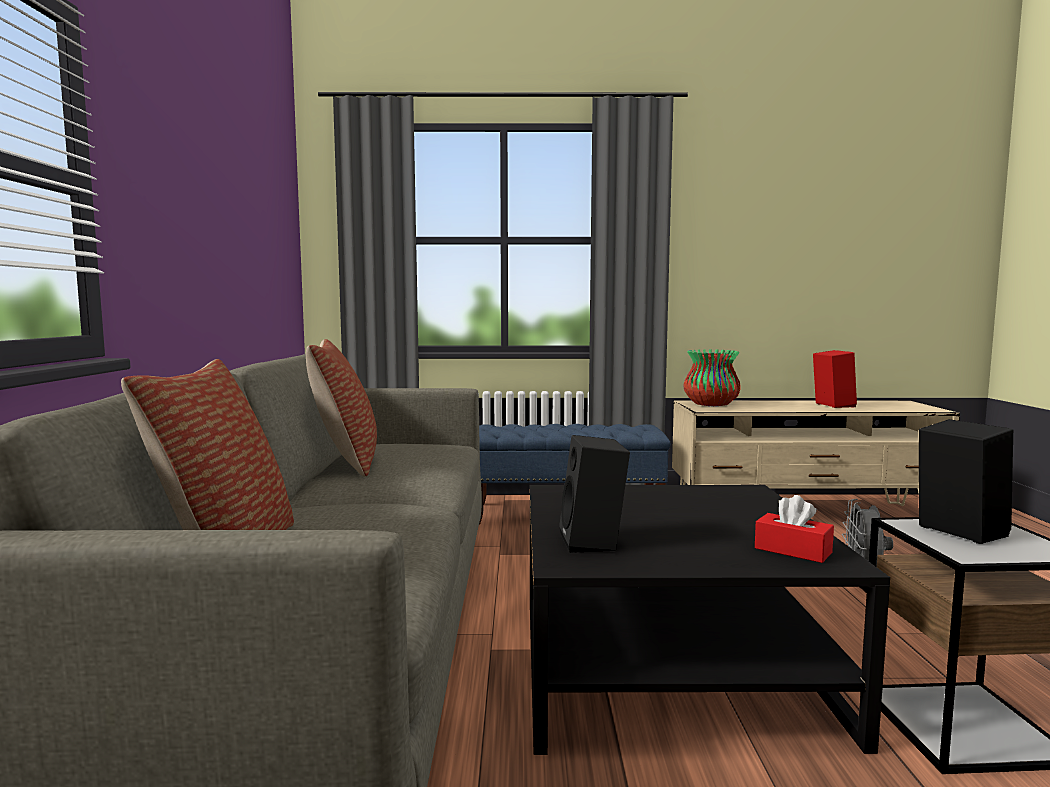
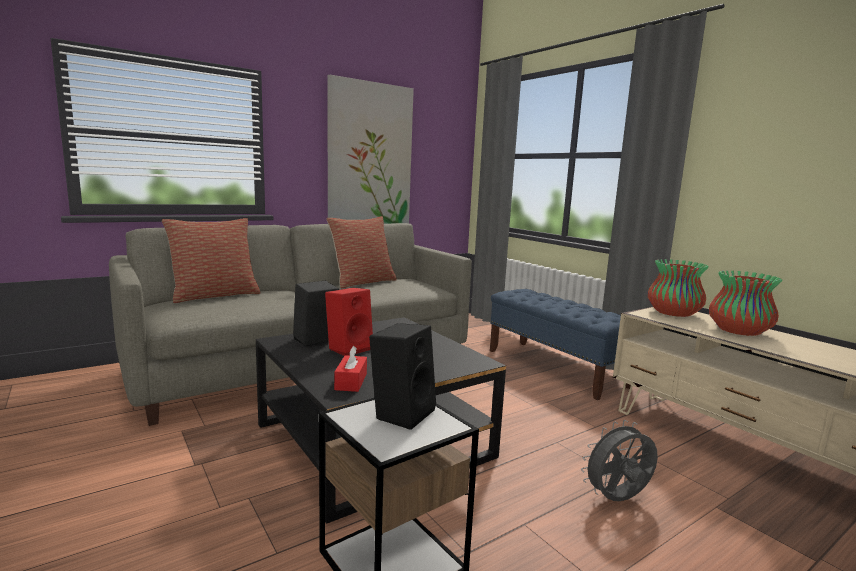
camera: 55 degrees right, 5 degrees up
red speaker [813,350,857,408] -> red speaker moved to [325,288,373,356]
none -> picture [328,75,414,224]
none -> vase [709,271,782,336]

